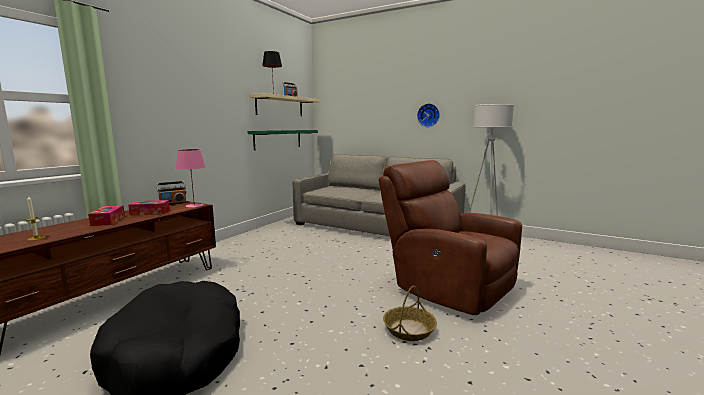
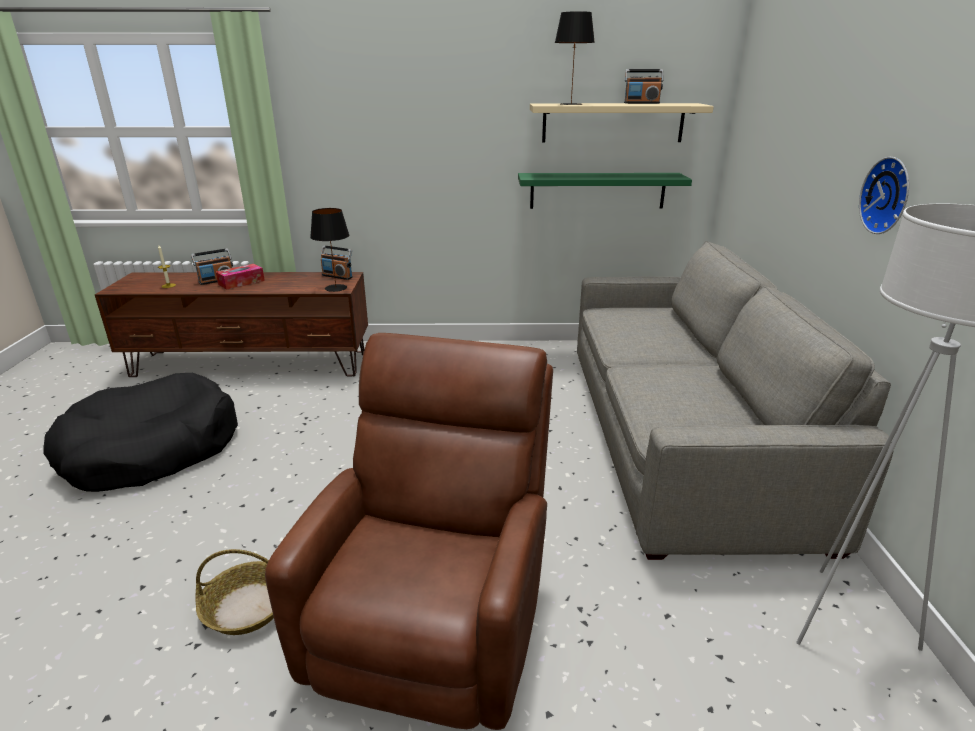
camera: 60 degrees right, 15 degrees up
tissue box [128,200,170,216] -> none
pink table lamp [176,149,205,208] -> black table lamp [310,208,350,292]
none -> radio [191,248,233,285]

